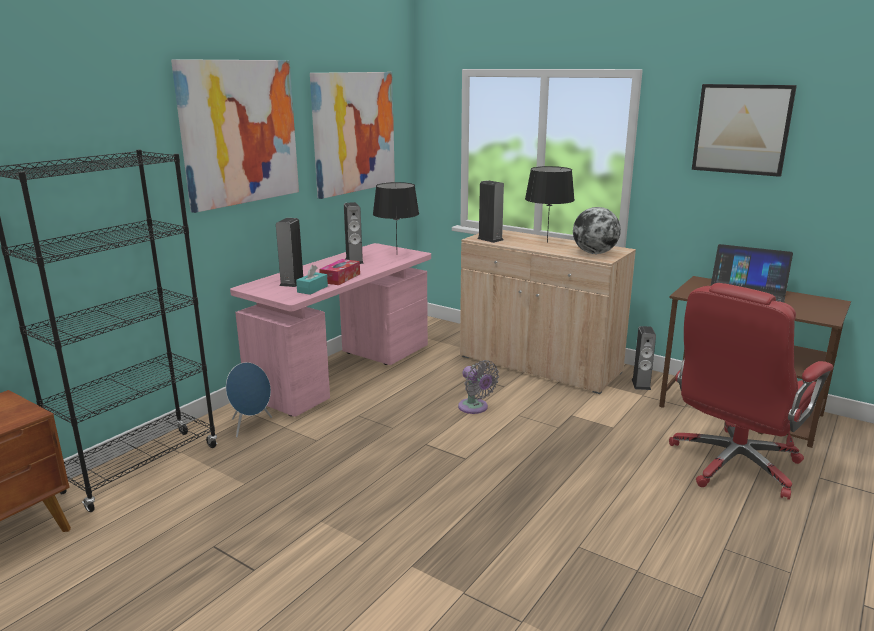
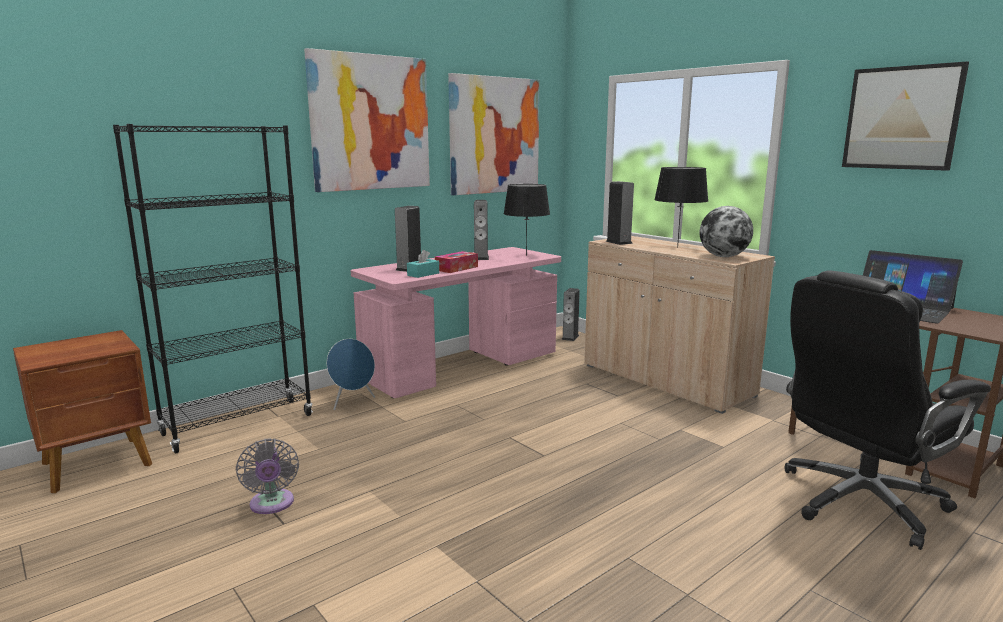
camera: 15 degrees right, 5 degrees down
grey fan [458,360,499,414] -> grey fan moved to [236,438,299,514]
speaker [632,326,656,390] -> speaker moved to [561,288,580,341]
red office chair [669,283,833,500] -> black office chair [785,271,991,550]

